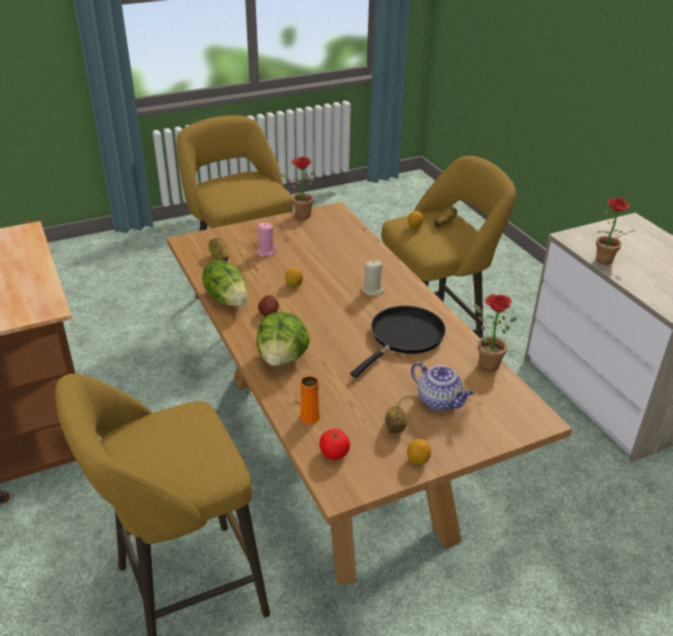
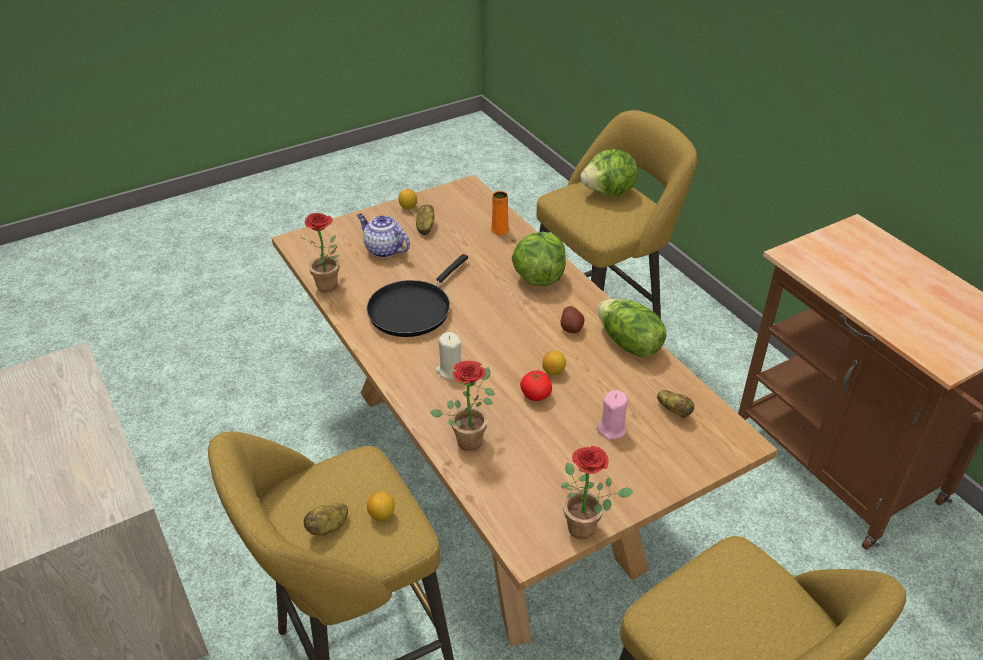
camera: 175 degrees right, 5 degrees up
tomato [320,429,350,460] -> tomato moved to [520,370,552,401]
potted plant [596,197,636,265] -> potted plant moved to [430,361,495,451]
none -> lettuce [580,149,638,196]

